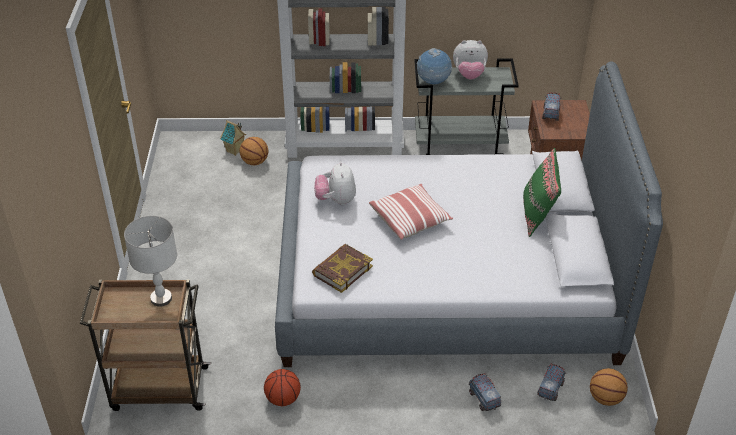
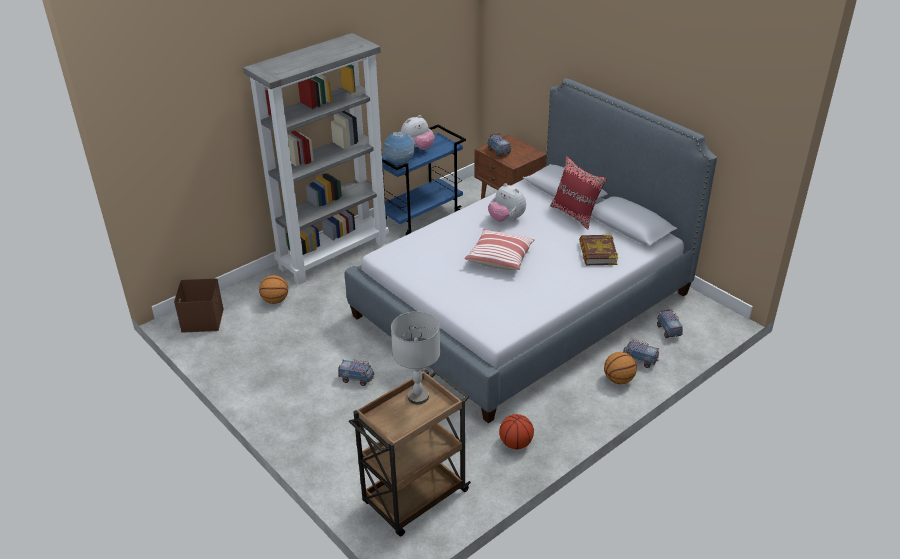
camera: 40 degrees left, 5 degrees down
toy house [220,120,246,156] -> none
book [312,244,373,293] -> book moved to [579,234,618,265]
plush toy [314,161,356,205] -> plush toy moved to [488,183,526,222]
grey cart [414,58,519,155] -> blue cart [369,125,466,235]
green pillow [523,148,561,237] -> red pillow [550,156,607,229]
basketball [590,368,628,406] -> basketball moved to [604,352,637,384]
none -> brown storage box [174,278,224,333]
none -> toy truck [338,359,374,386]

